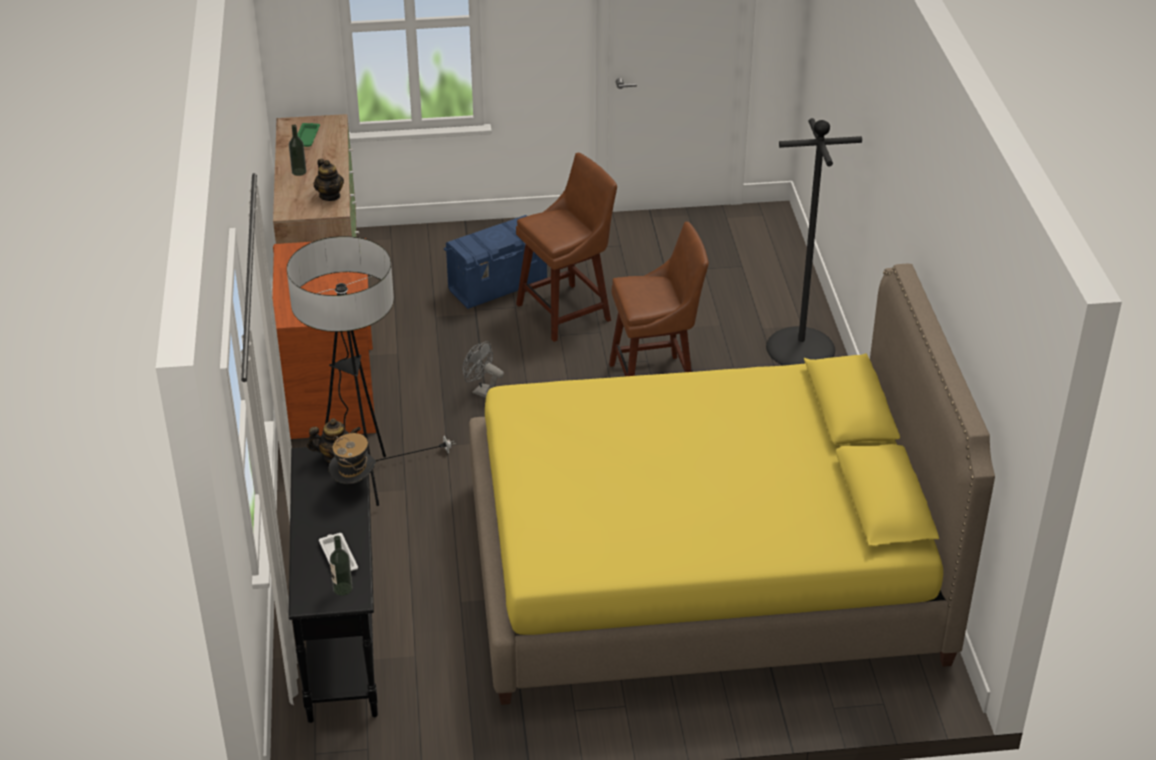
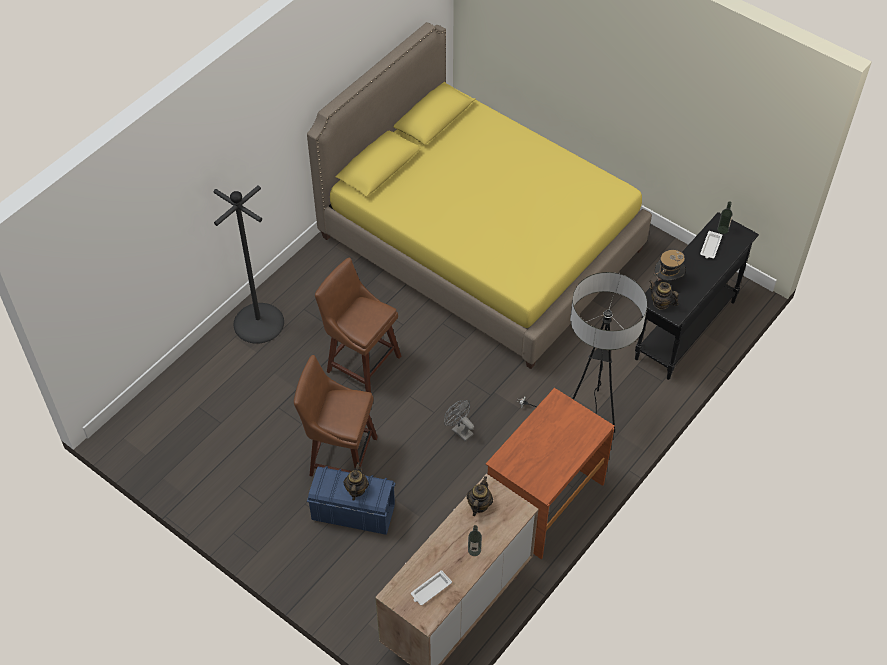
camera: 135 degrees left, 15 degrees up
green tray [298,123,320,147] -> white tray [411,570,452,605]
grey fan [462,341,504,398] -> grey fan turned 150 degrees clockwise [444,400,474,442]
none -> teapot [343,462,369,501]

